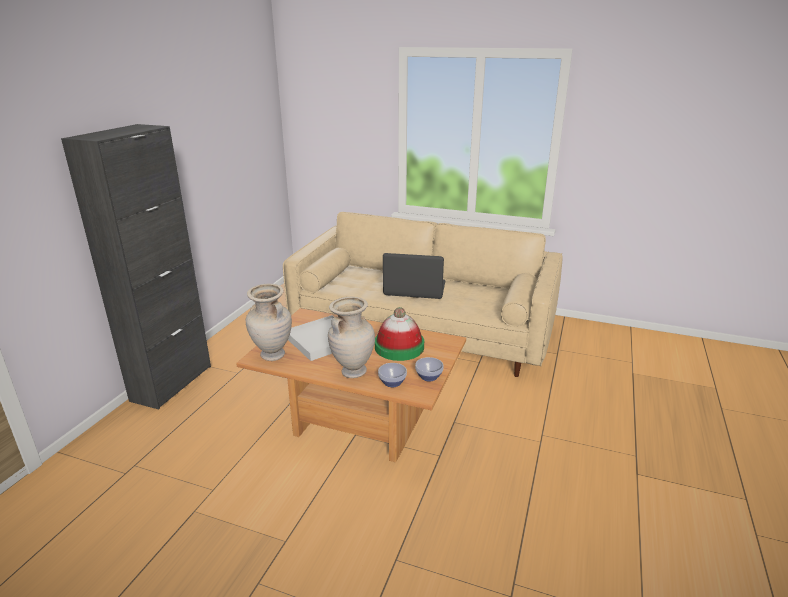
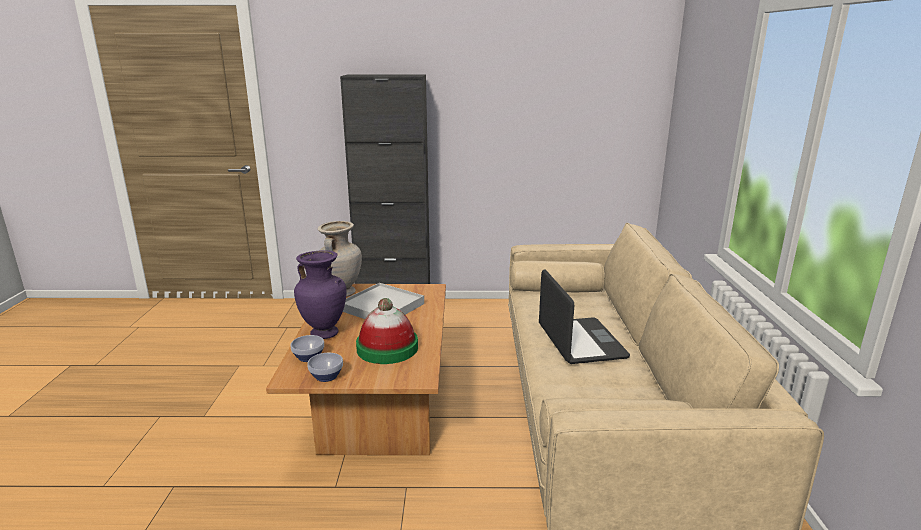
camera: 70 degrees right, 5 degrees down
beige vase [328,297,375,378] -> purple vase [294,250,346,339]

